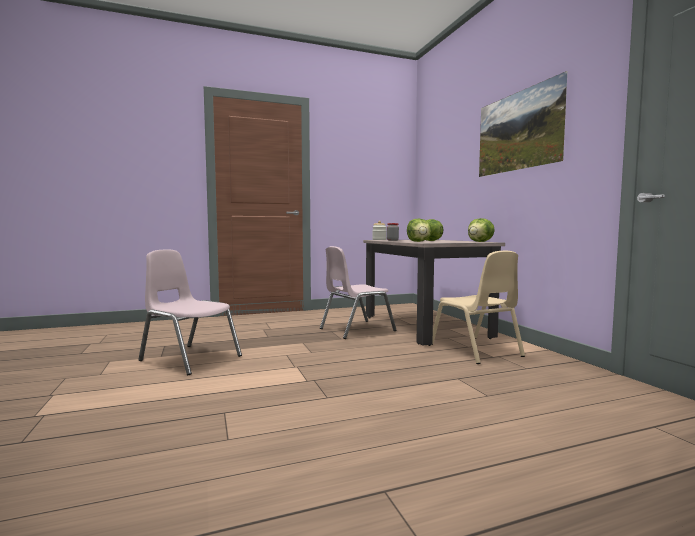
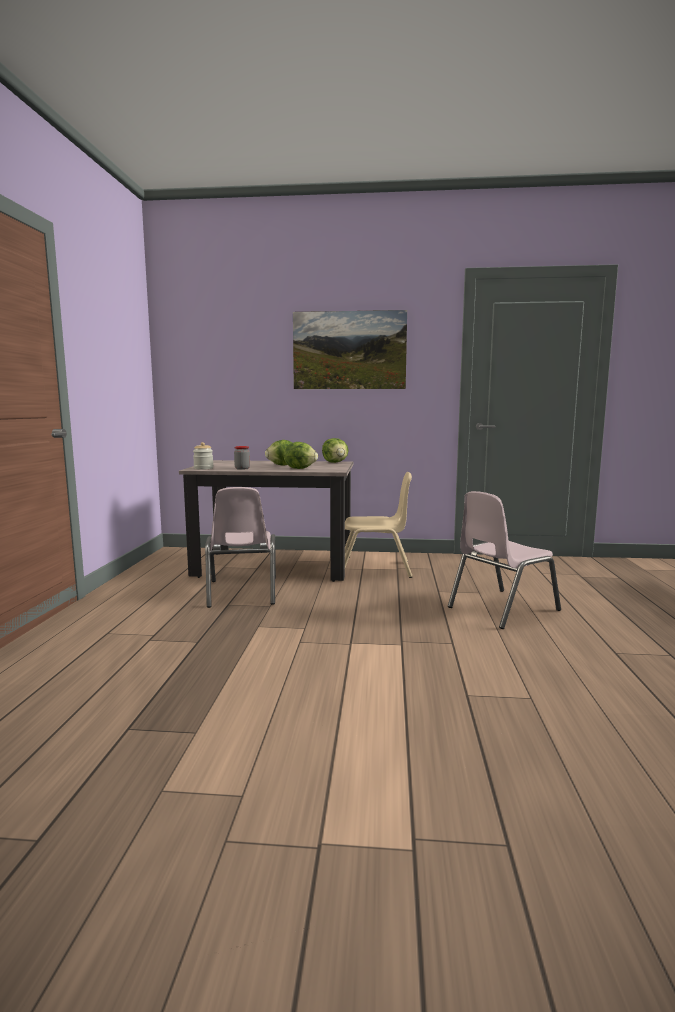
camera: 65 degrees left, 5 degrees up
pink chair [138,249,242,375] -> pink chair moved to [448,491,561,629]

